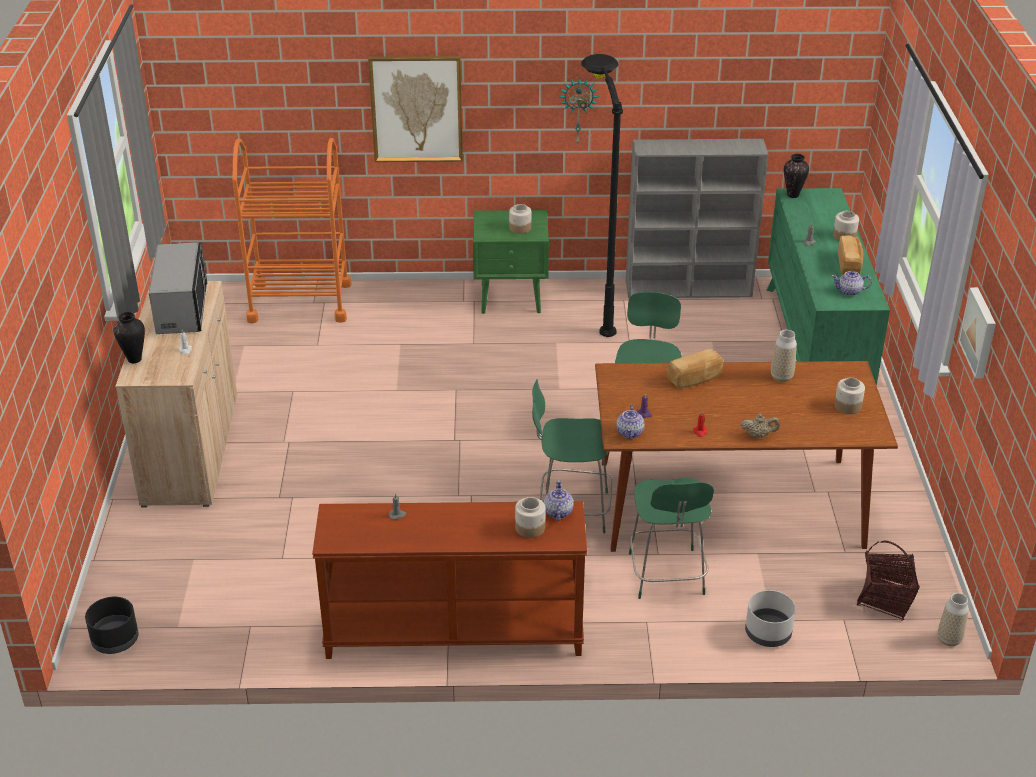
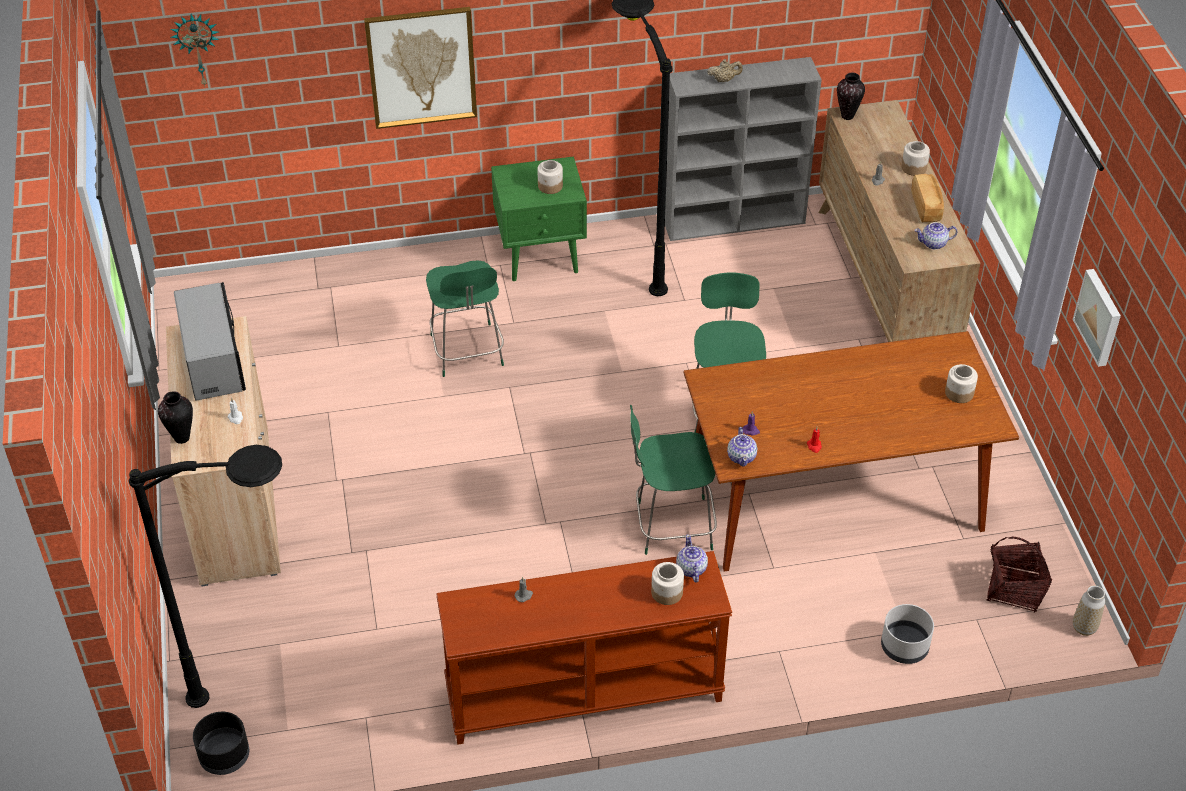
camera: 10 degrees left, 10 degrees up
orange cart [232,138,352,323] -> none
wall clock [560,78,599,144] -> wall clock moved to [170,14,219,87]
green stool [629,478,714,599] -> green stool moved to [426,260,504,377]
bread [667,349,723,388] -> none
beige teapot [741,413,780,438] -> beige teapot moved to [708,59,743,82]
green dresser [766,188,890,386] -> brown dresser [818,100,980,342]
vase [771,330,797,382] -> none
none -> black floor lamp [129,445,282,708]

